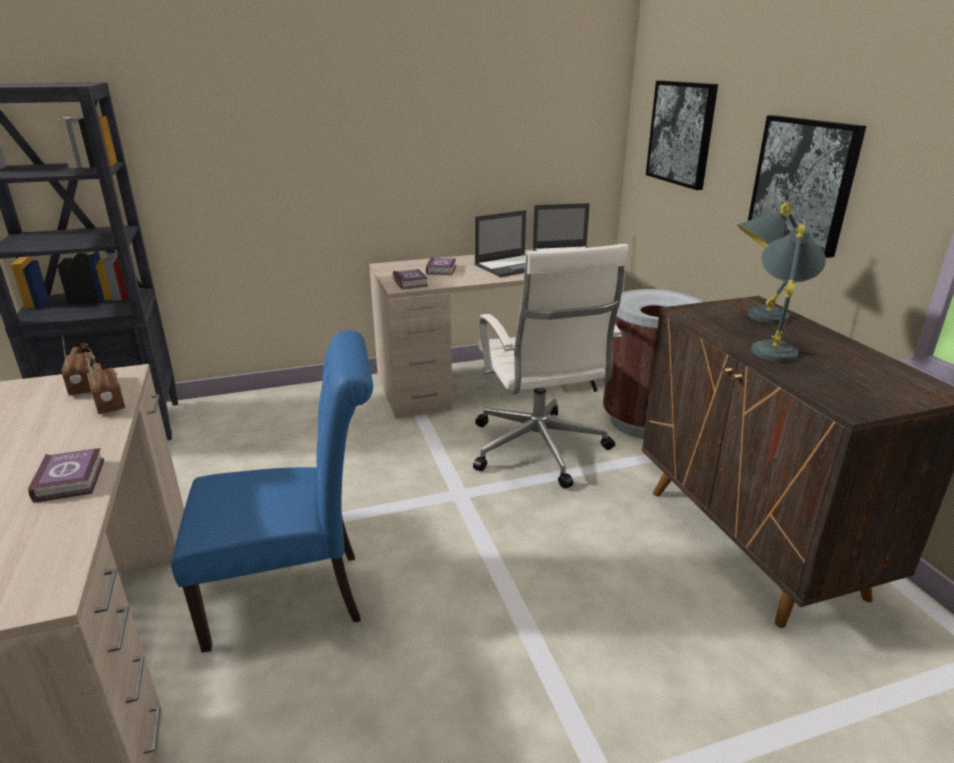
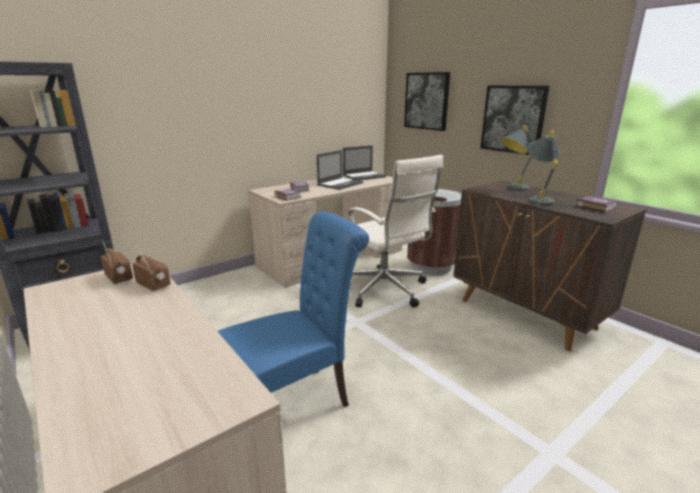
camera: 20 degrees left, 5 degrees down
book [28,448,104,503] -> book moved to [575,196,617,213]

